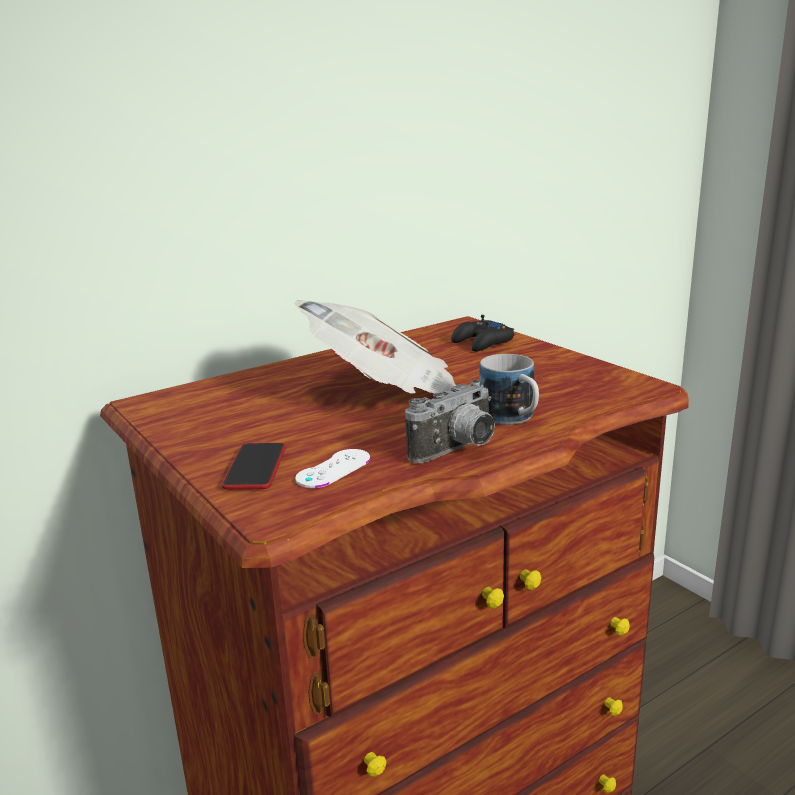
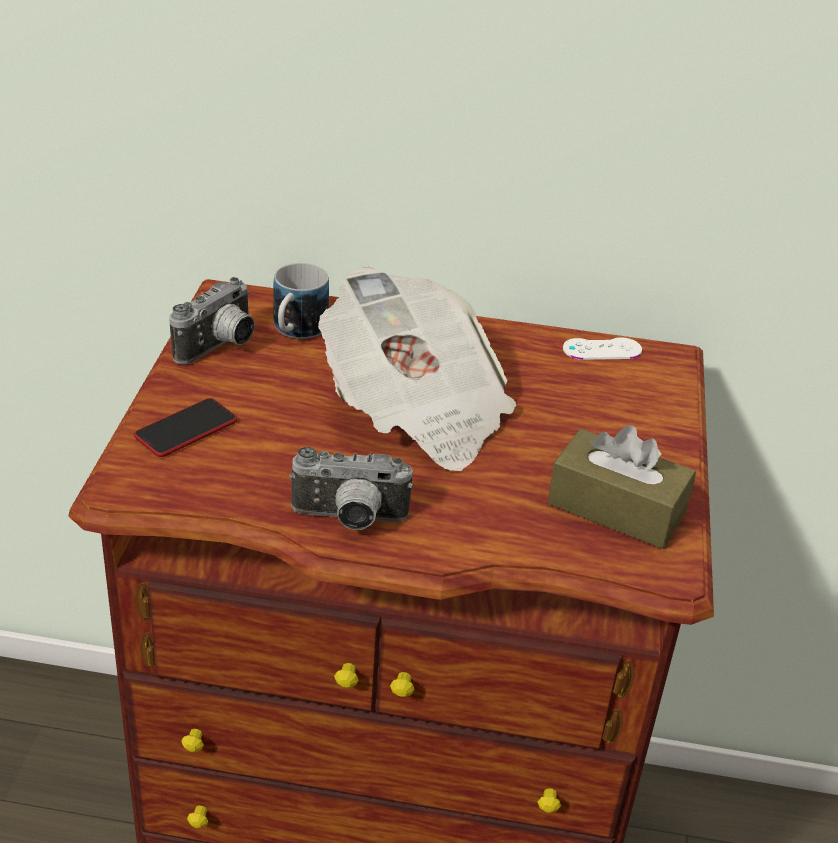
camera: 40 degrees right, 15 degrees up
white game controller [295,449,370,488] -> white game controller moved to [563,337,642,360]
black game controller [451,315,514,352] -> none
mug [479,354,539,425] -> mug moved to [273,263,329,339]
none -> camera [169,277,255,364]
none -> brown tissue box [548,425,696,549]

